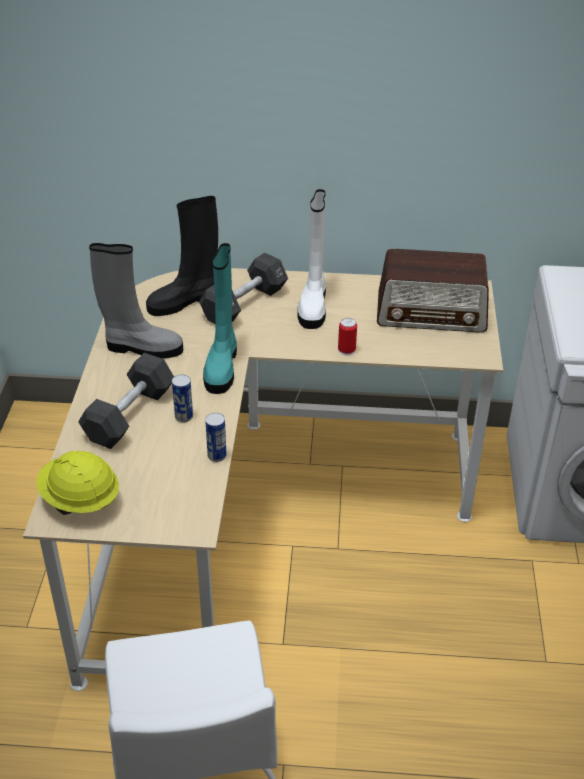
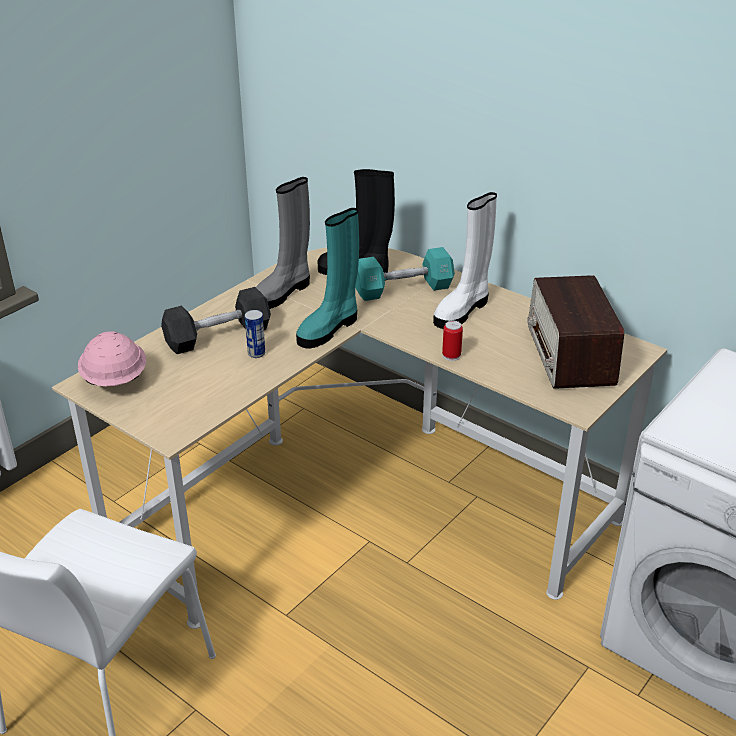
camera: 35 degrees right, 5 degrees down
yellow hard hat [36,451,119,515] -> pink hard hat [78,331,146,386]
grey boot [89,243,183,359] -> grey boot turned 90 degrees clockwise [256,177,310,309]
black dumbbell [199,253,288,324] -> turquoise dumbbell [355,247,455,301]
can [205,413,227,462] -> none
radio [377,248,489,333] -> radio turned 45 degrees clockwise [527,275,624,389]

